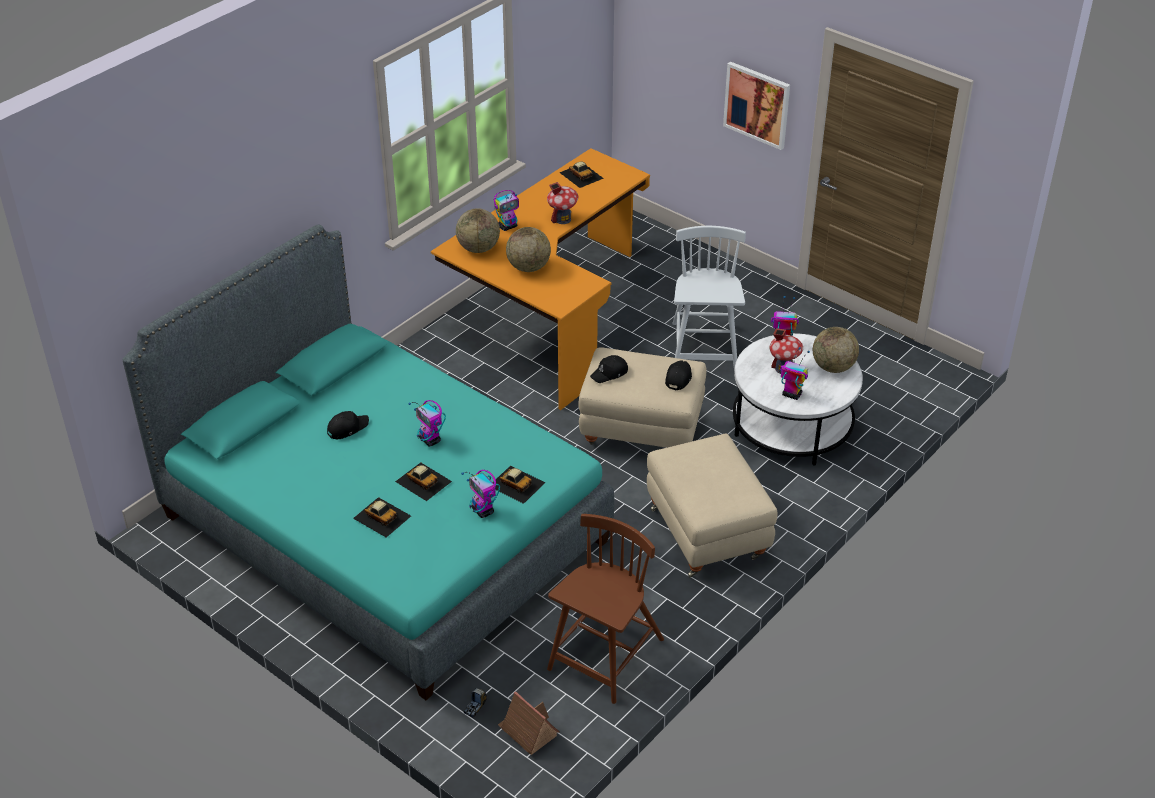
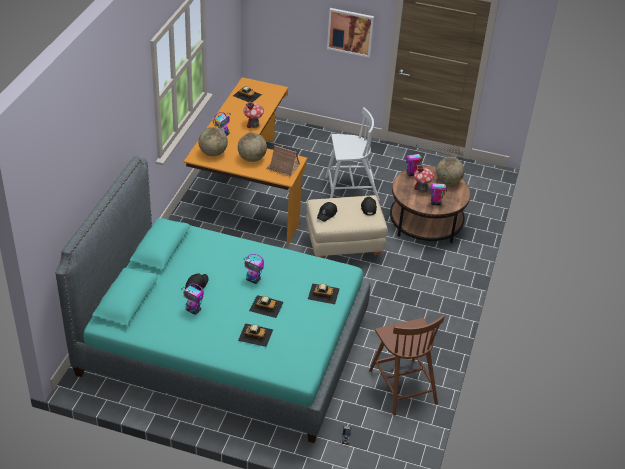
camera: 25 degrees left, 0 degrees up
toy robot [461,470,500,518] -> toy robot moved to [181,284,204,315]
toy house [498,691,559,755] -> toy house moved to [266,145,300,177]
brown chair [547,514,664,704] -> brown chair turned 150 degrees clockwise [369,315,445,415]
beige ottoman [647,433,778,577] -> none
white chair [672,226,746,370] -> white chair turned 105 degrees clockwise [325,107,380,201]
white coffee table [733,333,863,466] -> brown coffee table [390,166,471,243]

